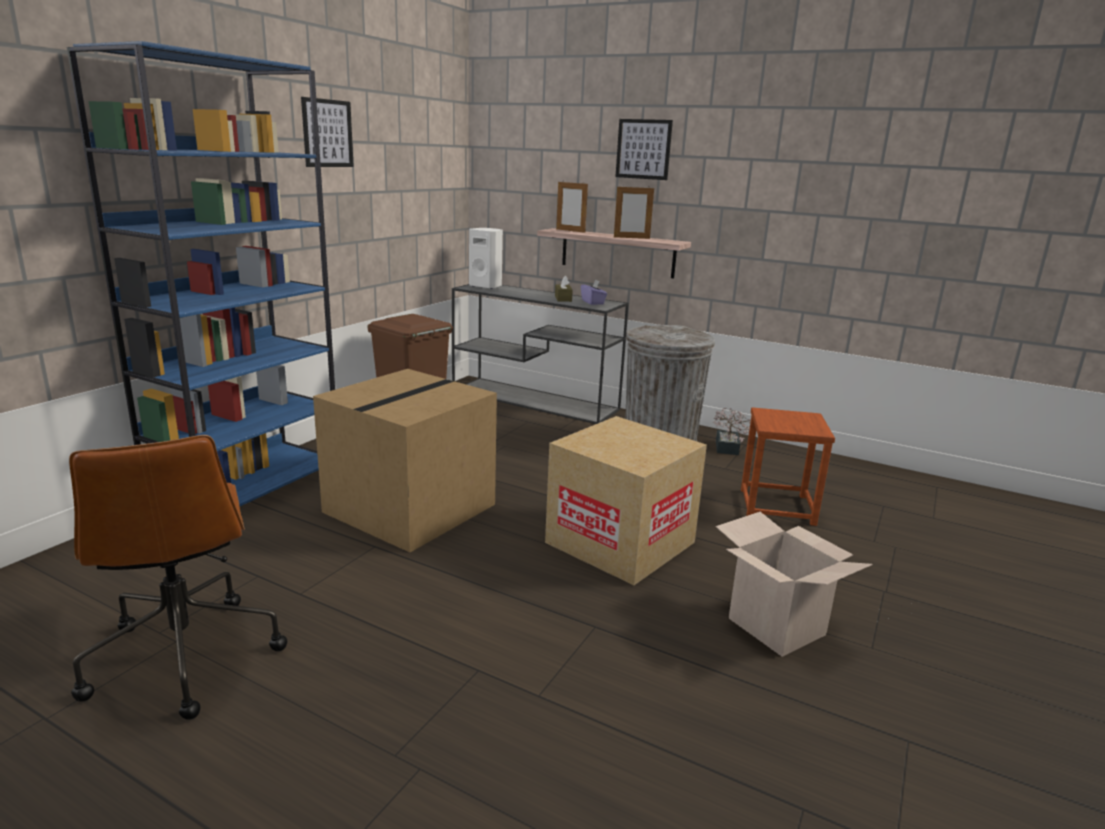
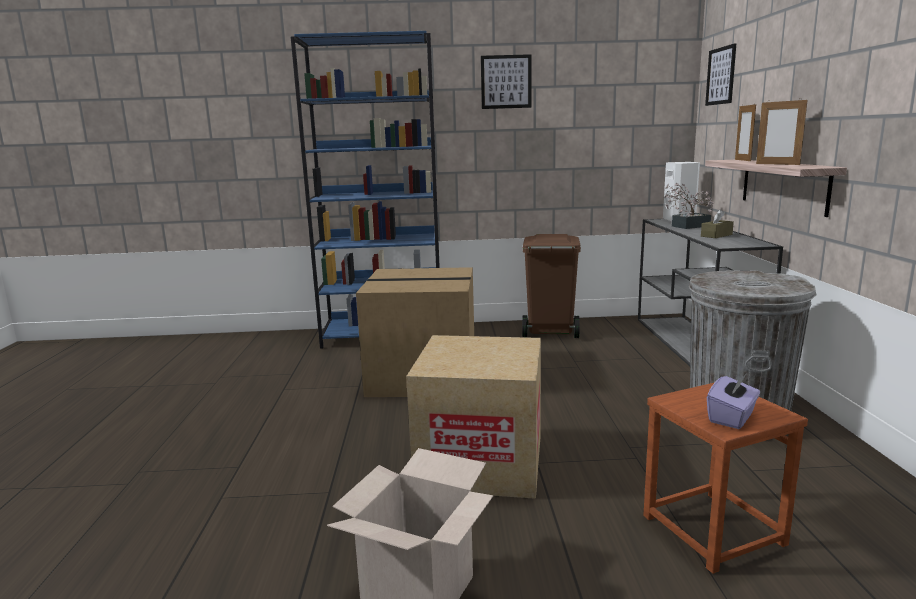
camera: 60 degrees right, 5 degrees down
brown office chair [69,435,287,720] -> none
purple tissue box [581,279,607,305] -> purple tissue box moved to [707,373,760,429]
picture [615,119,673,180] -> picture moved to [705,43,737,106]
potted plant [713,408,751,455] -> potted plant moved to [664,183,714,229]

